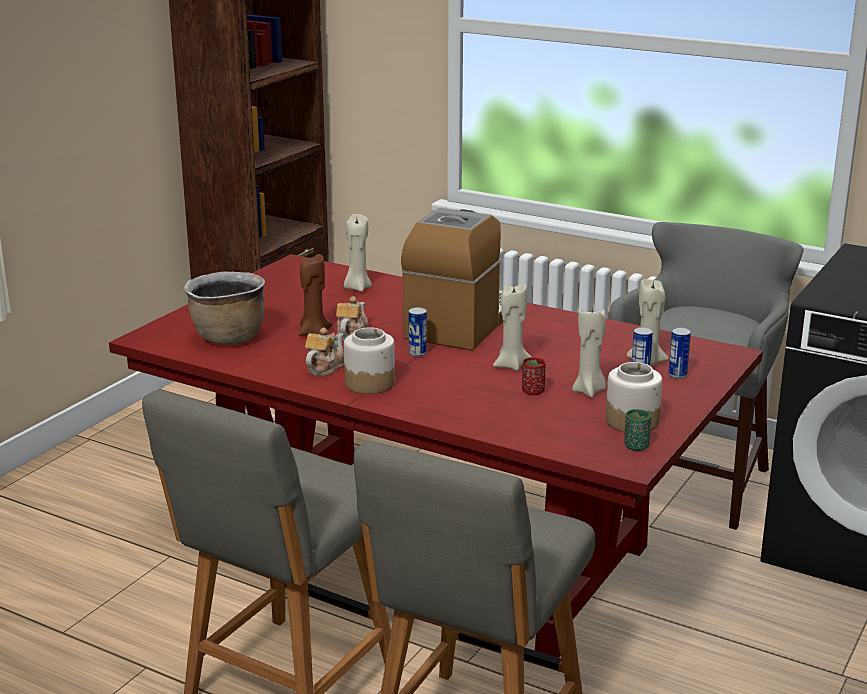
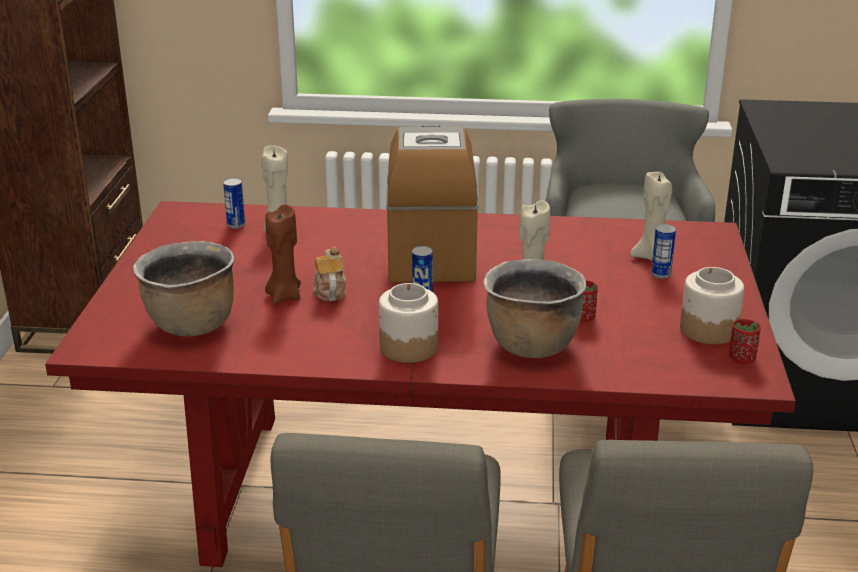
camera: 25 degrees left, 5 degrees up
teapot [305,328,344,377] -> none
beige candle [572,306,606,398] -> none
green cup [624,409,651,451] -> red cup [729,319,761,364]
can [668,327,691,379] -> can moved to [223,178,245,229]
none -> brown cooking pot [484,259,586,358]

